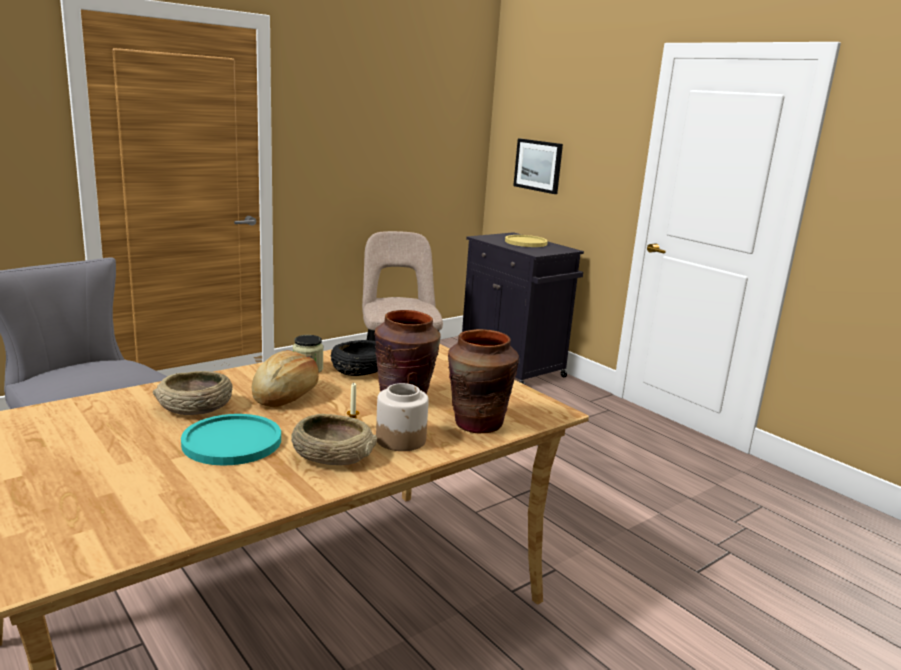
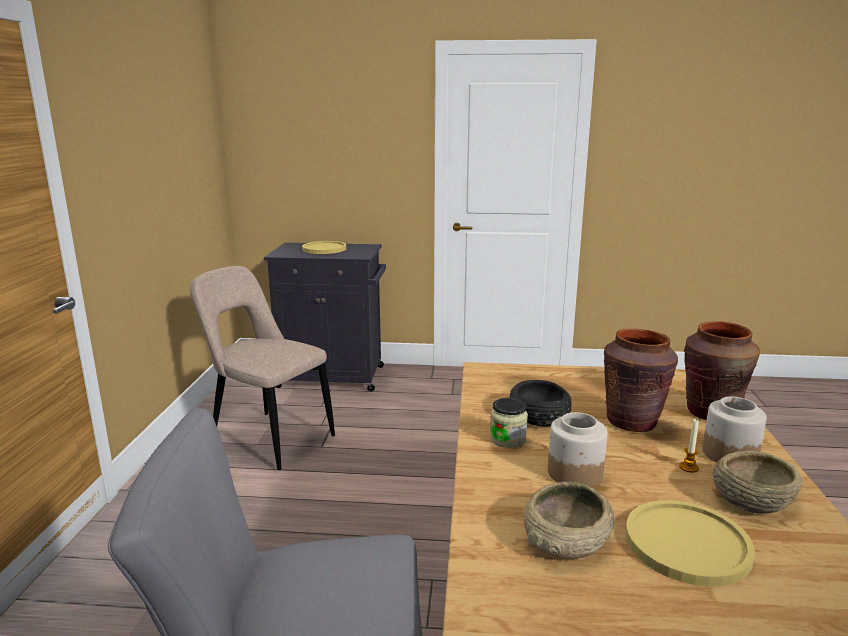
camera: 45 degrees left, 0 degrees up
turquoise plate [181,414,281,466] -> yellow plate [625,500,755,586]
bread [251,350,319,407] -> jar [548,412,608,487]
picture [513,139,563,194] -> none

